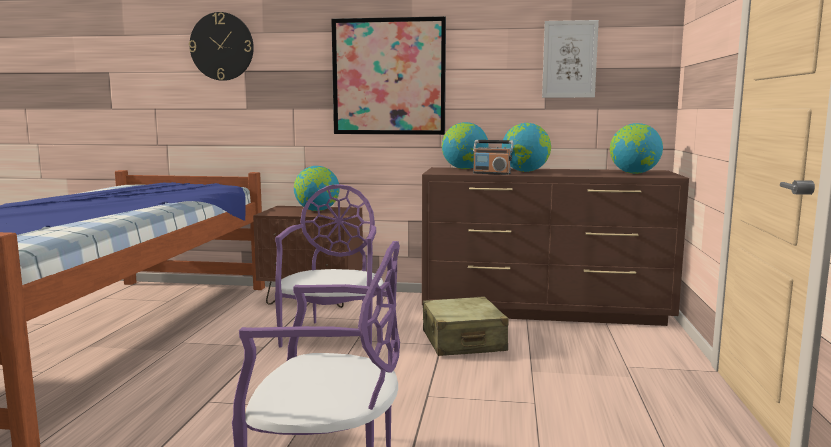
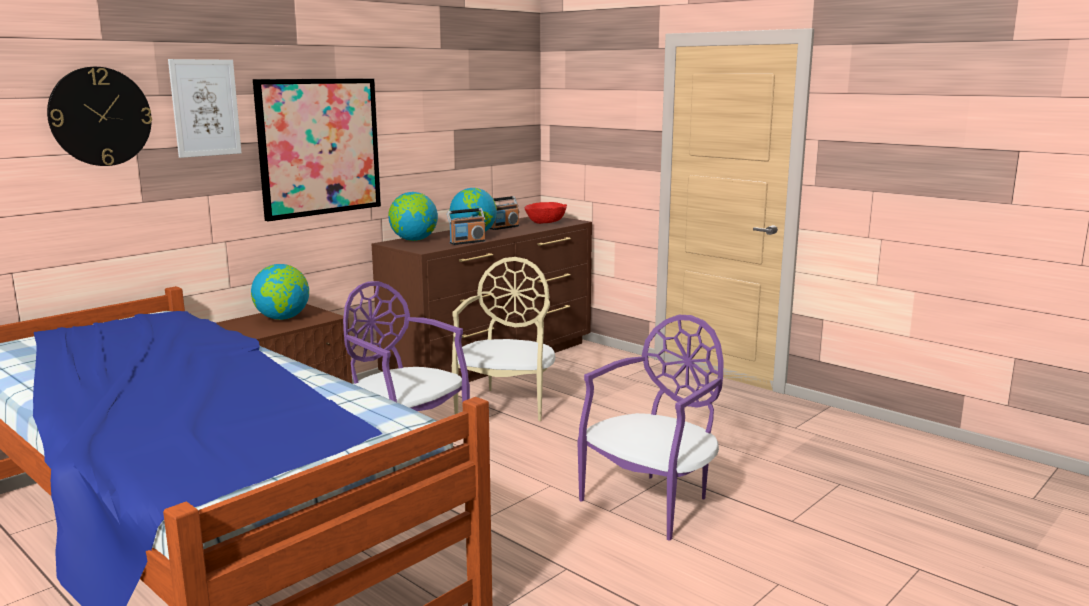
camera: 55 degrees left, 5 degrees up
beige suitcase [423,296,509,356] -> beige chair [452,257,555,421]
picture [542,20,599,98] -> picture moved to [168,59,242,158]
globe [610,123,663,174] -> red bowl [524,202,567,224]
none -> radio [490,196,519,230]

